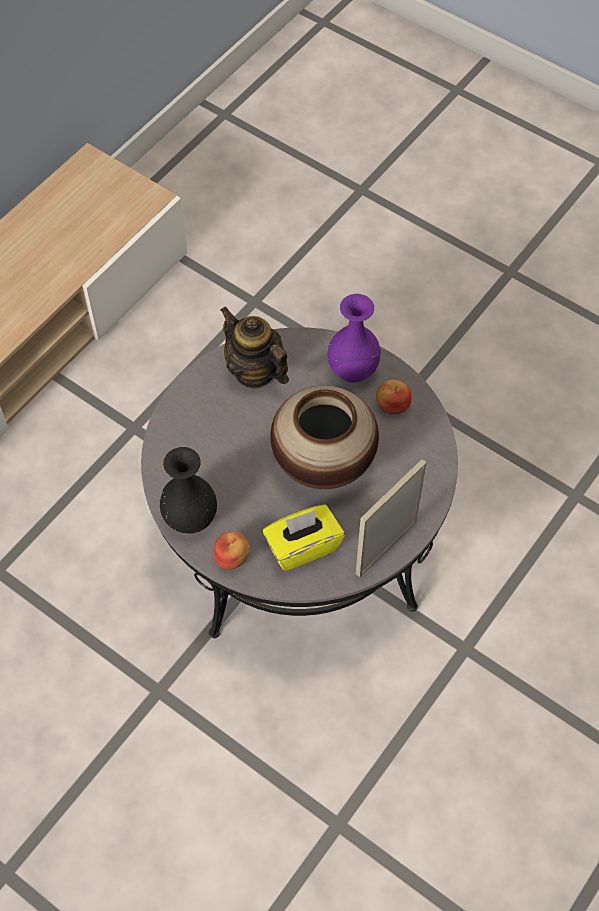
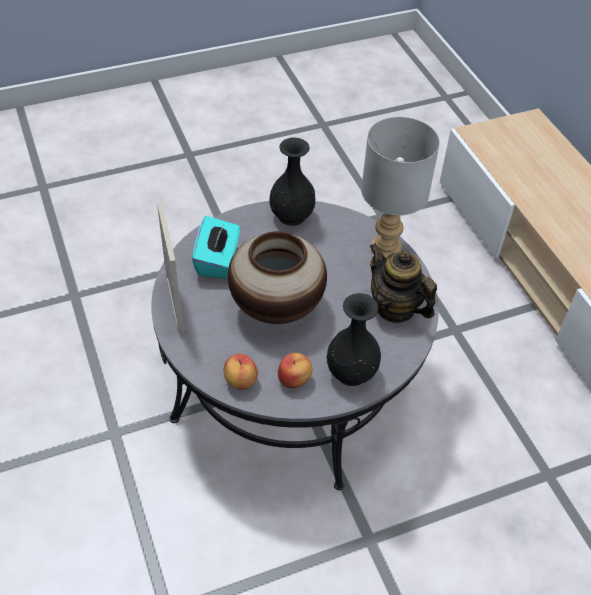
camera: 120 degrees right, 10 degrees down
apple [214,531,250,569] -> apple moved to [224,354,258,390]
teapot [220,307,289,388] -> teapot turned 120 degrees counterclockwise [369,243,437,323]
yellow tissue box [263,504,345,571] -> turquoise tissue box [192,216,240,279]
purple vase [327,294,381,383] -> black vase [327,293,381,386]
none -> grey table lamp [361,116,440,260]

